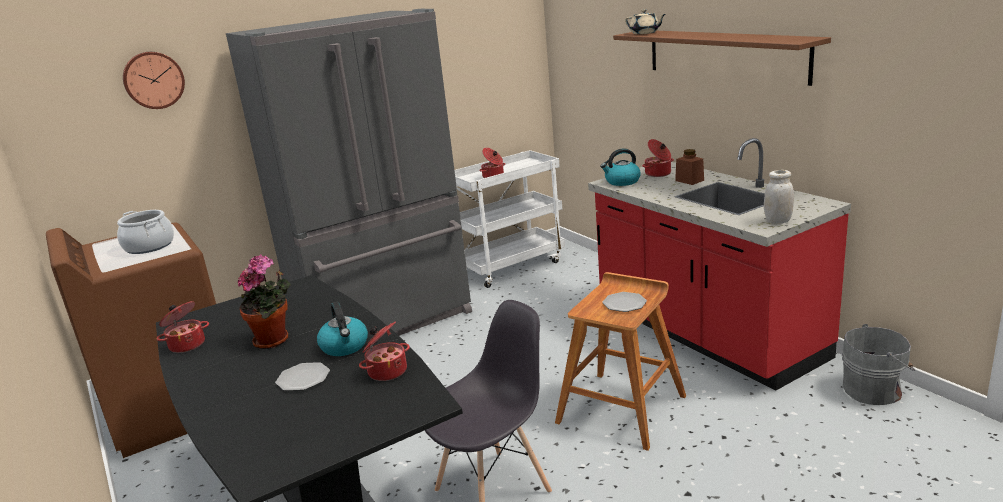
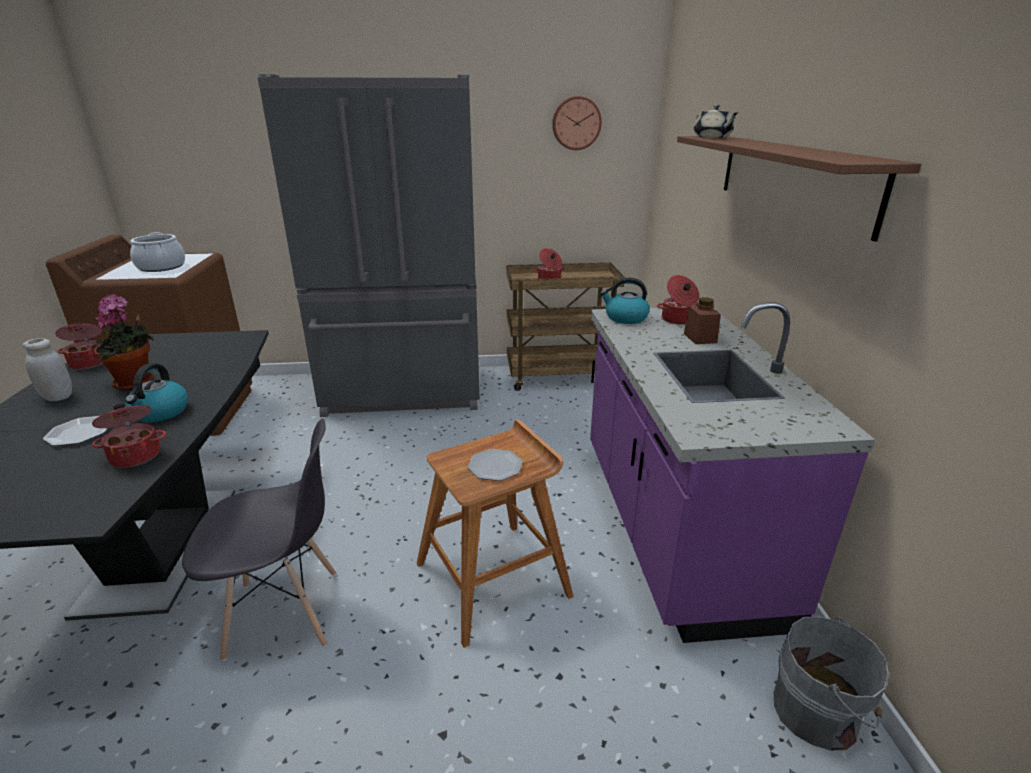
camera: 25 degrees right, 5 degrees up
wall clock [123,52,185,109] -> wall clock moved to [552,96,602,150]
white cart [454,150,565,288] -> brown cart [506,262,625,391]
red counter [588,138,851,390] -> purple counter [590,302,875,643]
white jar [764,170,794,224] -> white jar moved to [23,338,72,401]

